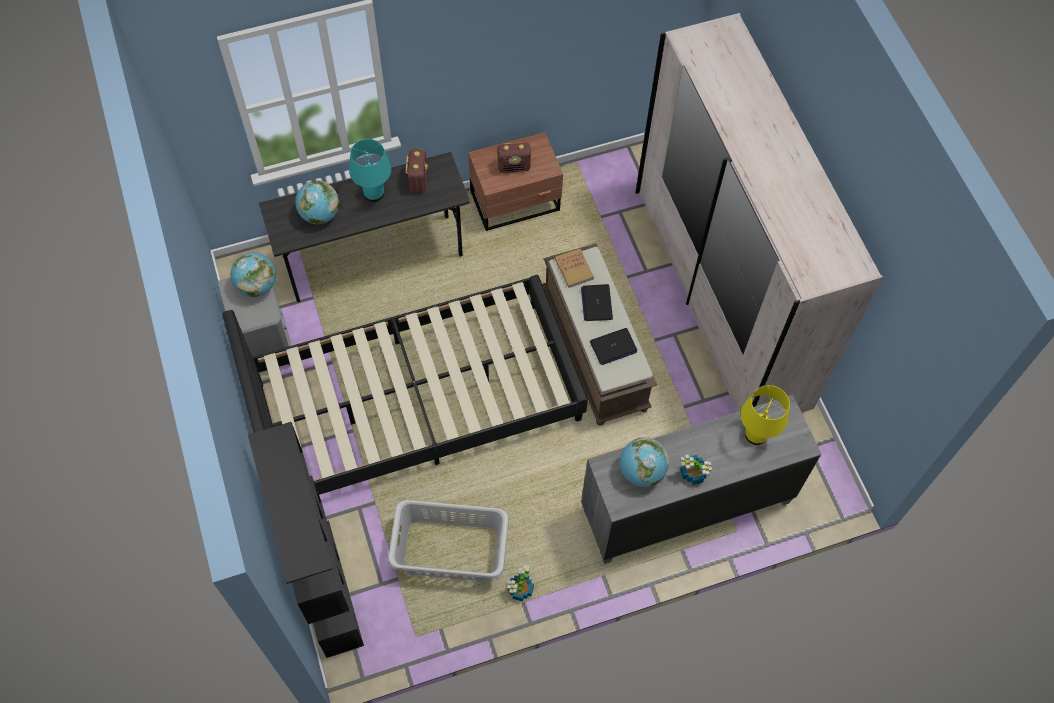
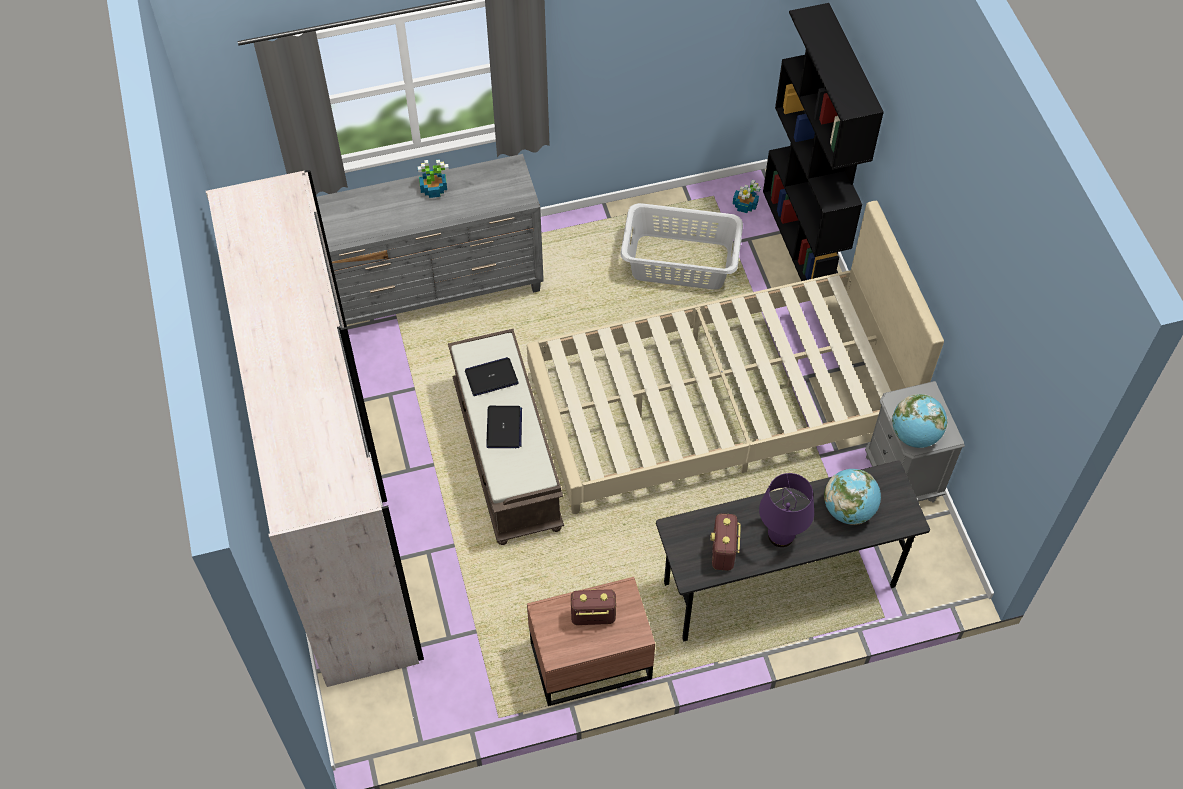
camera: 175 degrees left, 5 degrees down
black bed [222,275,588,495] -> beige bed [527,201,944,514]
turquoise table lamp [349,139,391,202] -> purple table lamp [759,473,814,547]
potted plant [507,565,534,601] -> potted plant moved to [733,180,761,213]
book [555,249,594,288] -> none
globe [620,437,669,487] -> none
yellow table lamp [741,385,790,445] -> none

